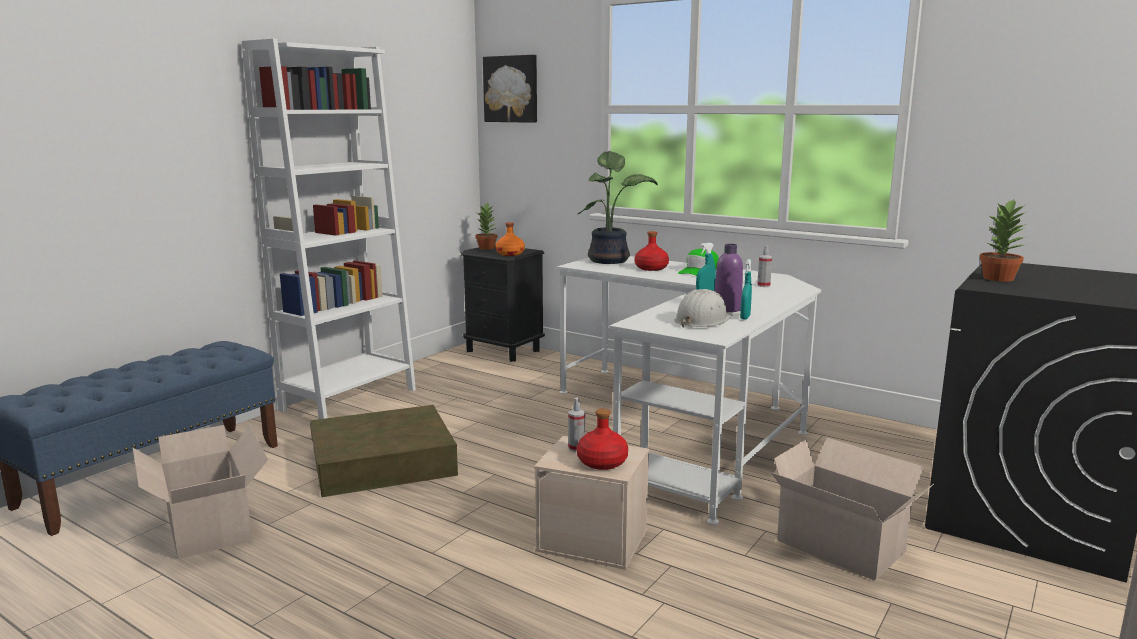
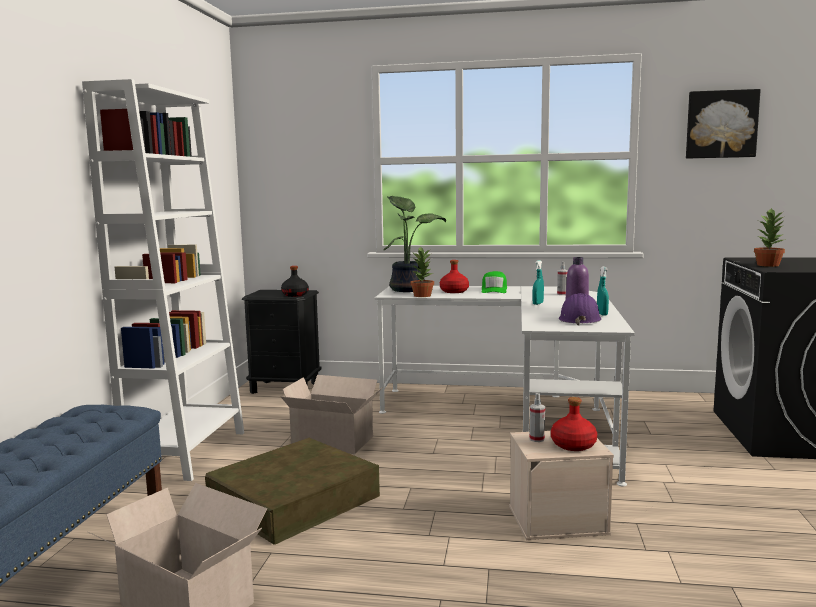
camera: 25 degrees left, 5 degrees down
potted plant [475,203,497,250] -> potted plant moved to [410,246,434,297]
picture [483,55,537,123] -> picture moved to [686,89,761,159]
orange bottle [495,222,525,256] -> black bottle [281,266,309,297]
white hard hat [674,289,732,328] -> purple hard hat [559,293,601,326]
cardboard box [771,438,934,581] -> cardboard box moved to [281,375,383,454]

